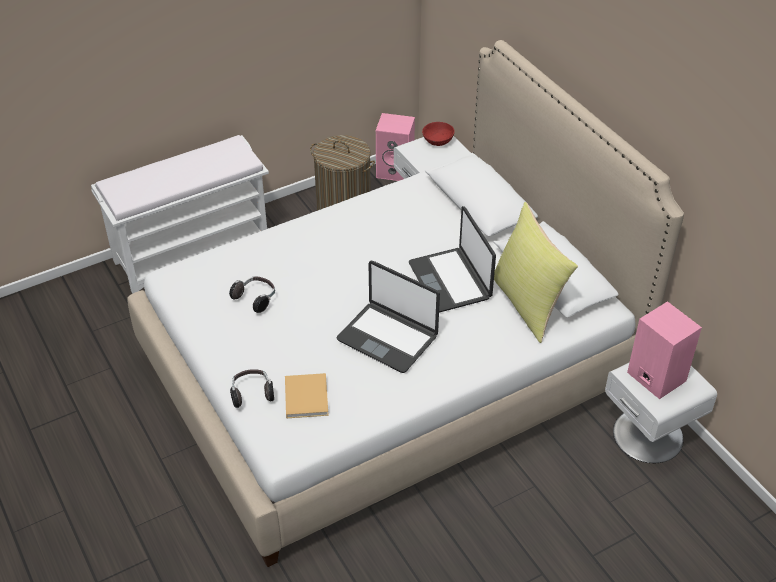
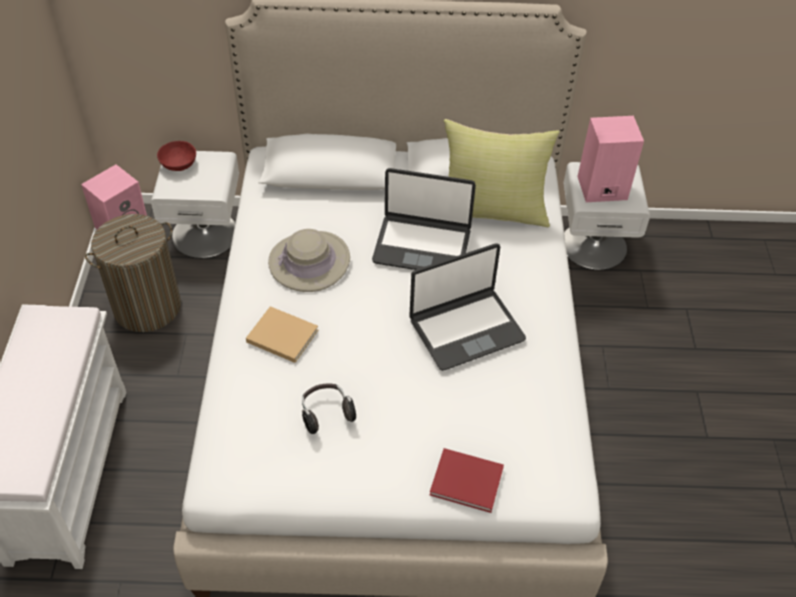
camera: 60 degrees left, 5 degrees up
headphones [230,369,274,408] -> red book [430,448,504,513]
beige book [285,373,329,419] -> beige book moved to [246,306,318,363]
none -> beige hat [268,229,350,292]

